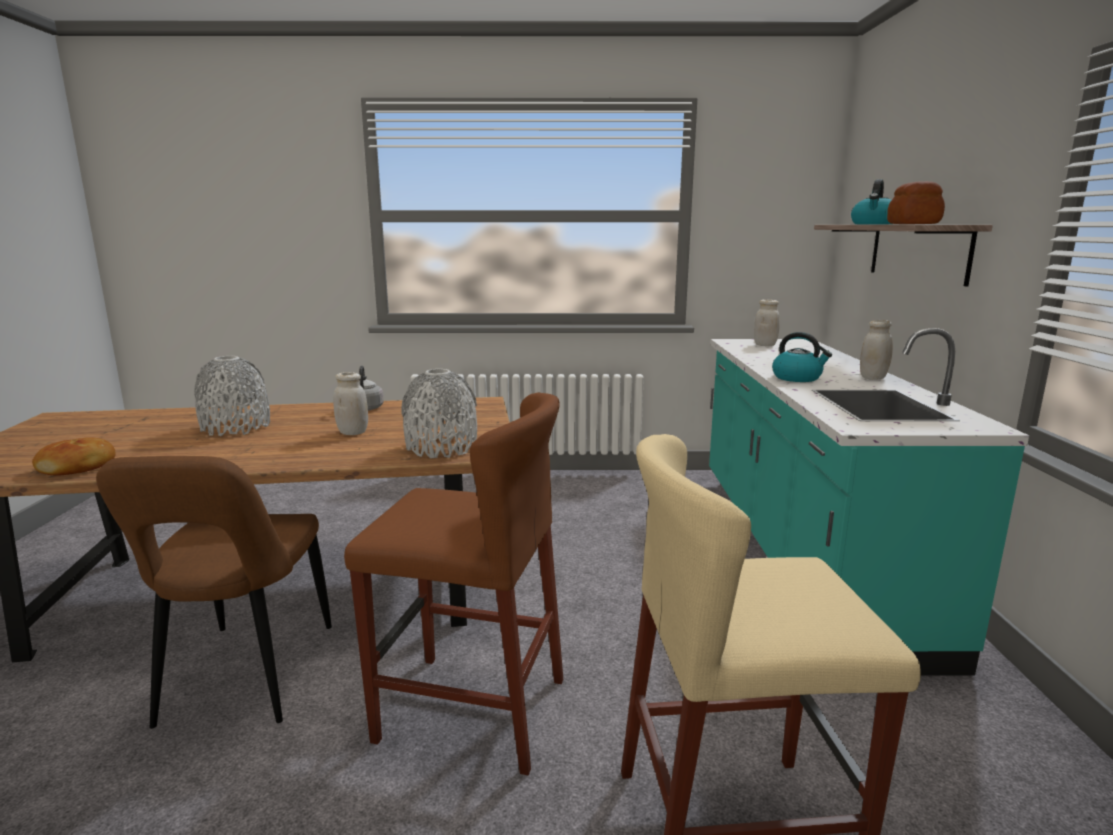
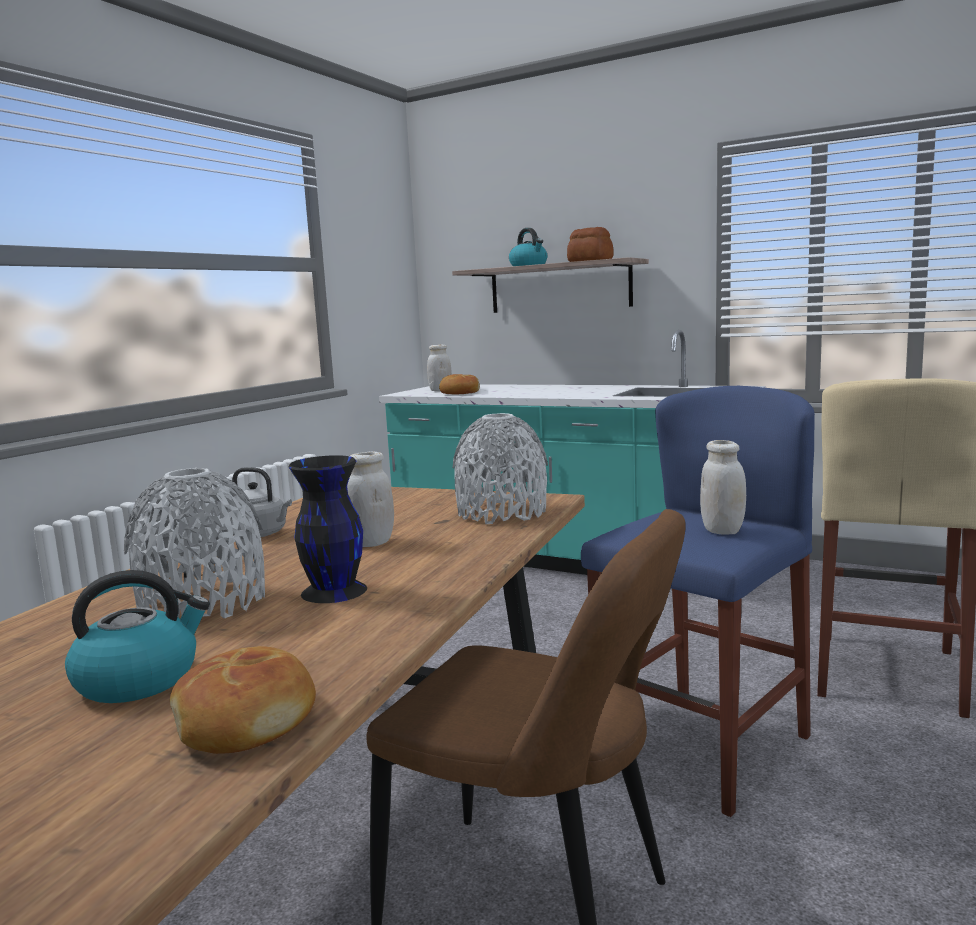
camera: 60 degrees left, 5 degrees down
brown stool [344,392,563,775] -> blue stool [581,386,815,817]
kettle [772,332,832,382] -> kettle moved to [65,570,210,703]
white jar [860,320,893,380] -> white jar moved to [700,440,746,535]
none -> black vase [289,455,367,603]
none -> bread [439,374,480,394]

